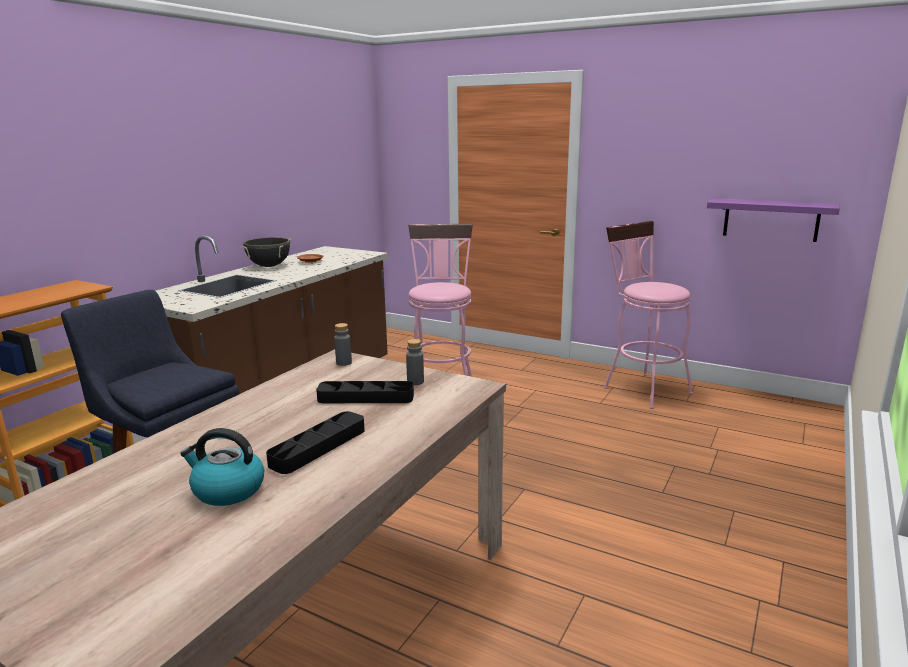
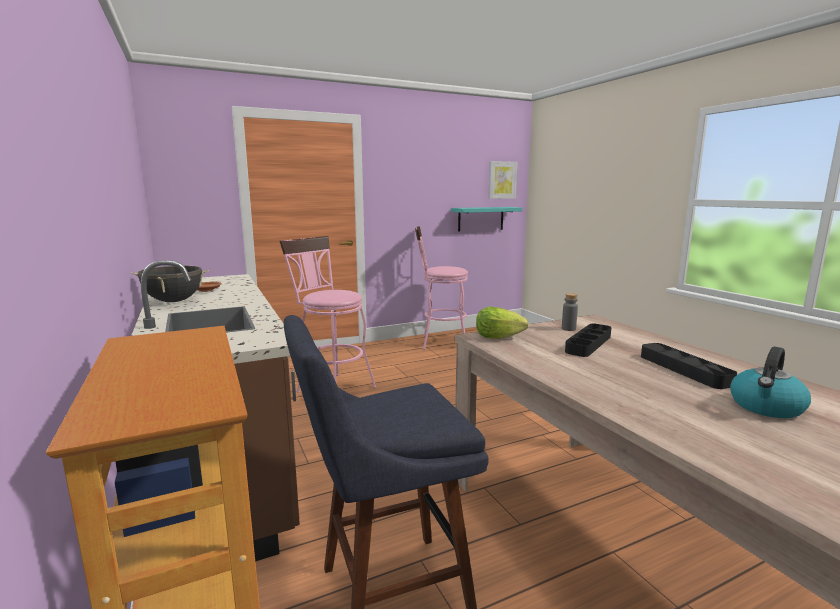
camera: 55 degrees left, 5 degrees down
grey bottle [334,323,352,366] -> lettuce [476,307,529,339]
purple shelf [707,198,840,242] -> turquoise shelf [451,207,522,232]
none -> picture [488,161,517,199]

